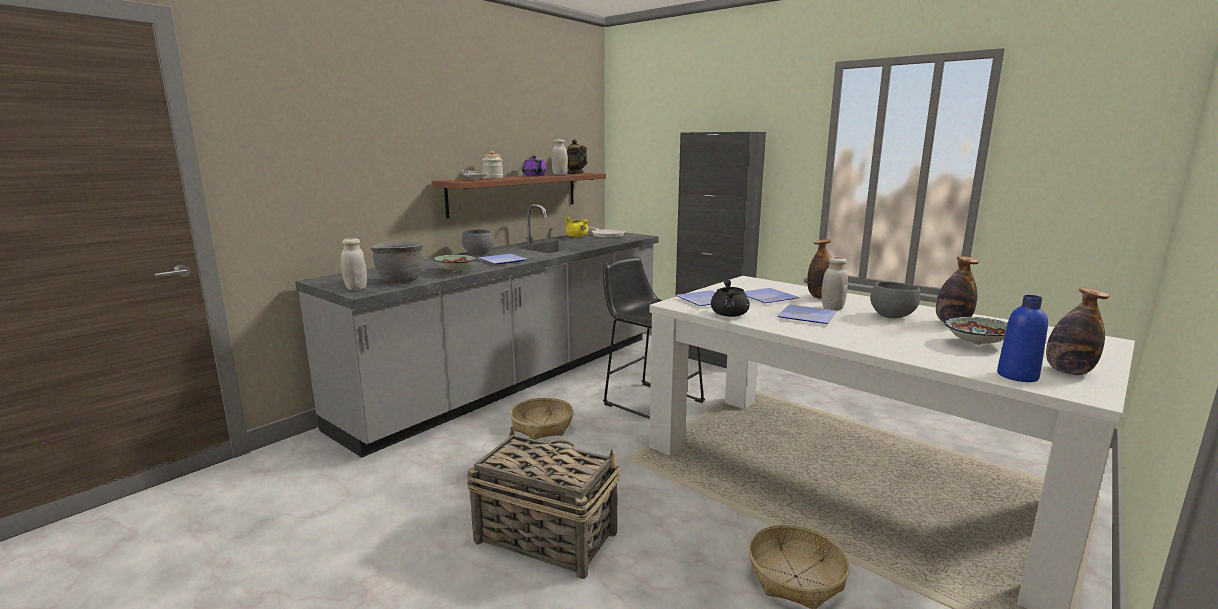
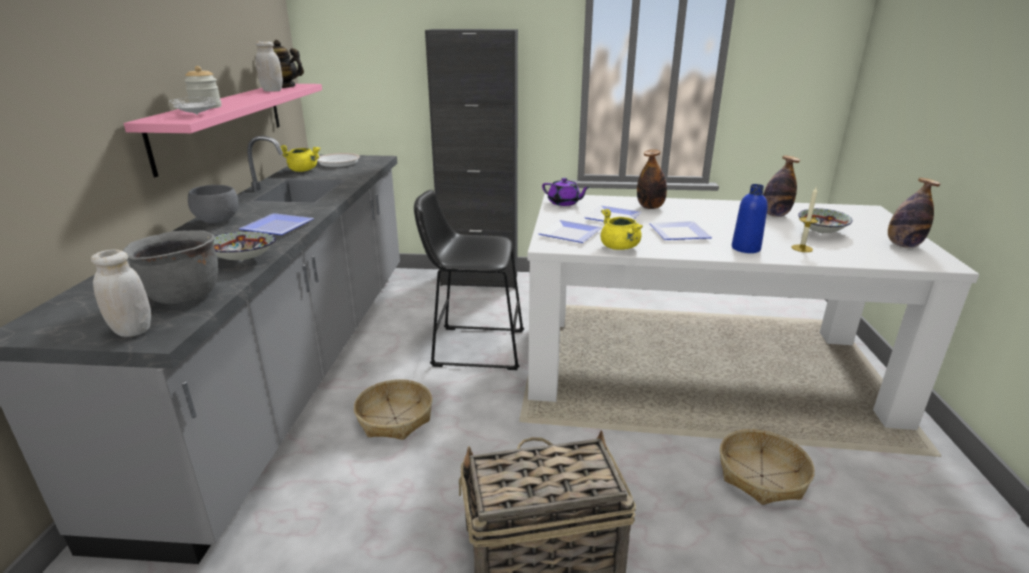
camera: 35 degrees left, 10 degrees up
brown shelf [431,173,606,219] -> pink shelf [123,84,322,177]
purple teapot [522,156,547,176] -> purple teapot moved to [542,178,590,206]
black cooking pot [711,279,750,317] -> yellow cooking pot [600,209,643,250]
white jar [821,257,848,311] -> none
grey bowl [870,282,920,318] -> none
blue bottle [997,295,1048,382] -> blue bottle moved to [732,184,768,253]
none -> candle [791,187,818,252]

